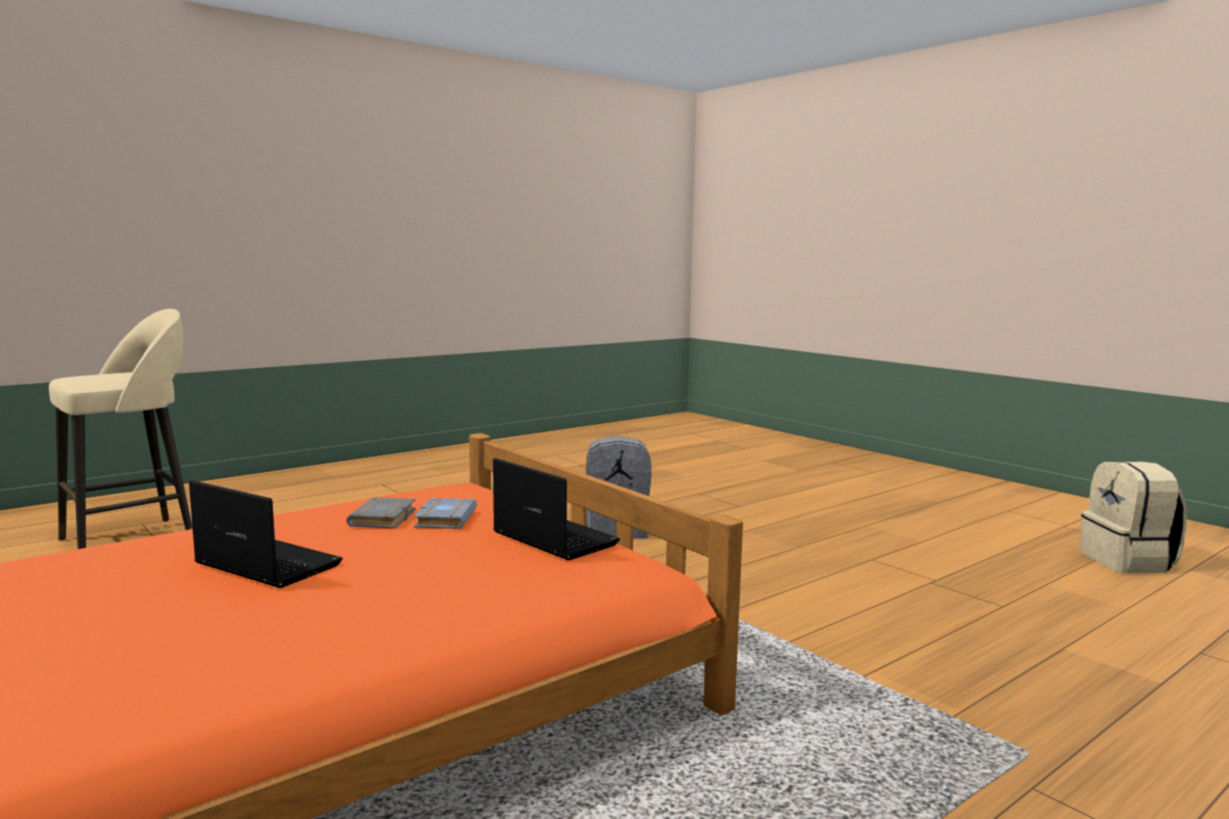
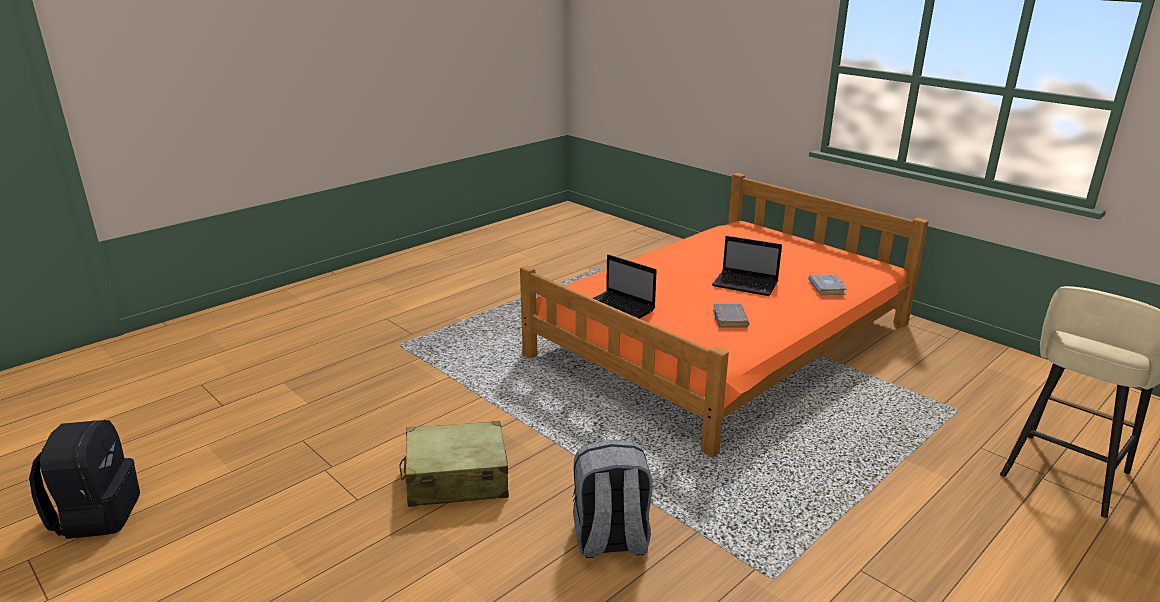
camera: 175 degrees right, 15 degrees up
grey book [414,498,477,529] -> grey book moved to [808,274,847,295]
beige backpack [1080,461,1187,574] -> black backpack [29,420,140,539]
none -> beige suitcase [399,421,509,507]

